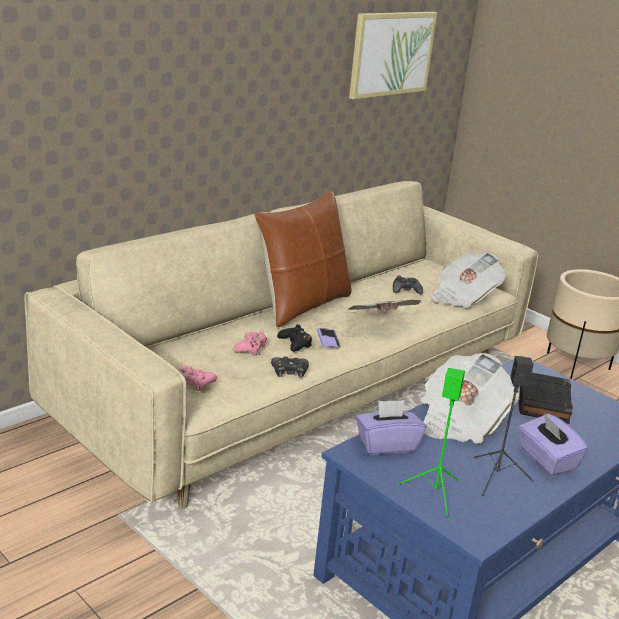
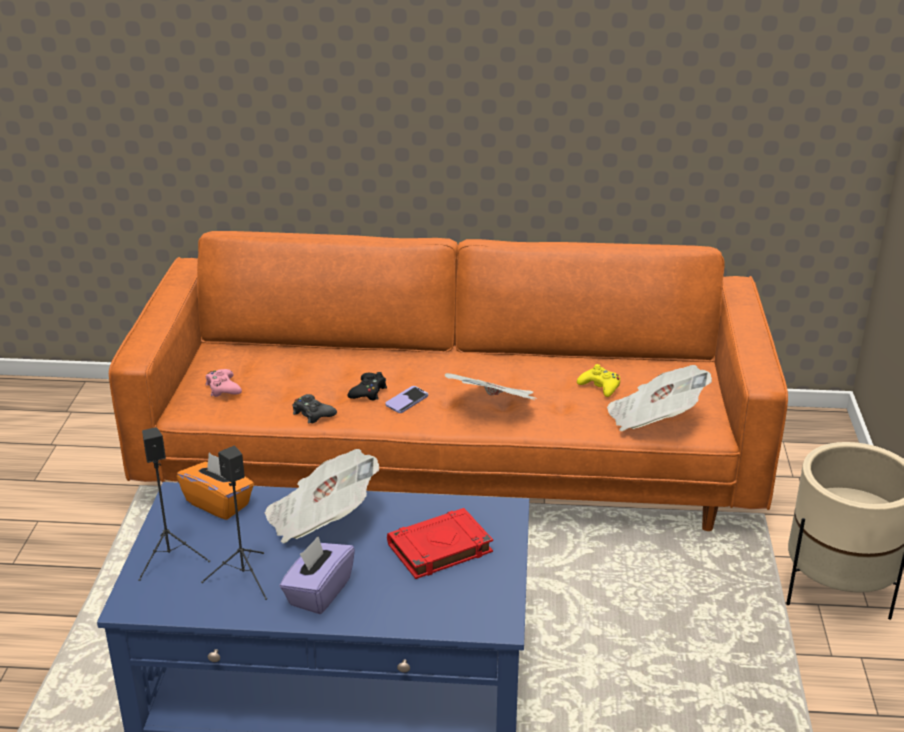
camera: 50 degrees right, 5 degrees up
beige sofa [24,181,538,509] -> orange sofa [109,231,788,531]
pink game controller [233,331,267,355] -> none
brown pillow [254,191,352,328] -> none
picture [349,12,437,99] -> none
purple tissue box [356,400,426,455] -> orange tissue box [177,452,254,520]
black game controller [393,275,423,294] -> yellow game controller [577,364,620,397]
green speaker [398,368,465,519] -> black speaker [138,427,210,581]
black book [519,373,573,424] -> red book [387,508,493,579]

